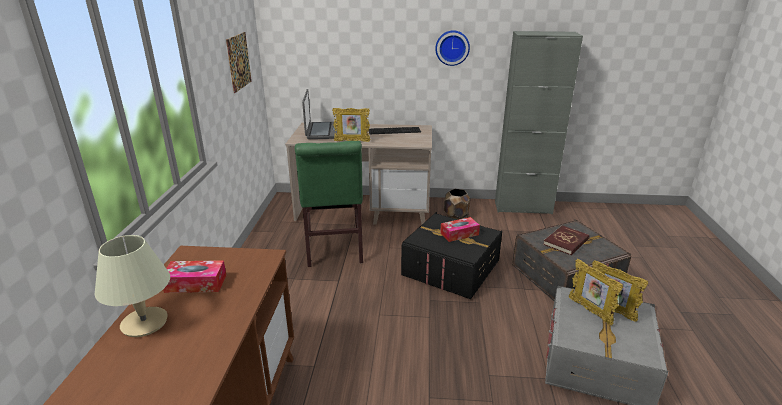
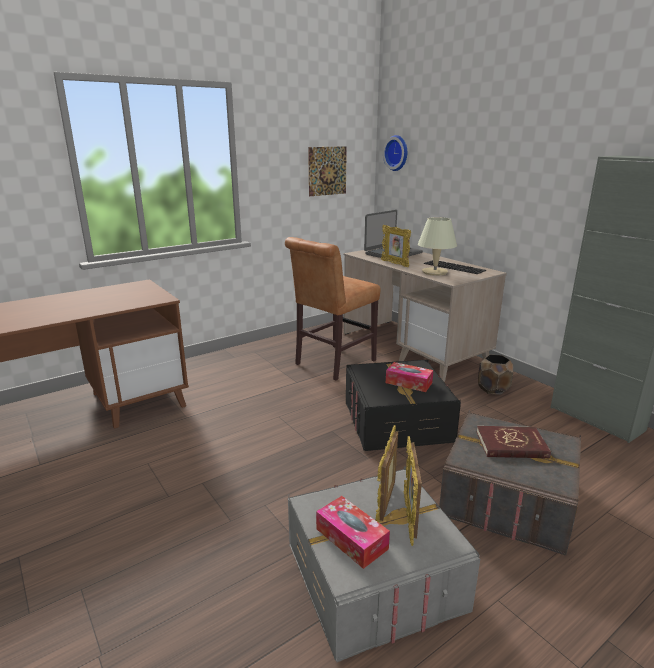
camera: 50 degrees right, 5 degrees down
beige table lamp [95,235,170,337] -> beige table lamp moved to [418,217,457,276]
tissue box [163,260,226,293] -> tissue box moved to [316,496,390,569]
green chair [295,141,363,267] -> brown chair [285,237,380,381]
wall clock [435,30,470,66] -> wall clock moved to [383,135,407,171]

